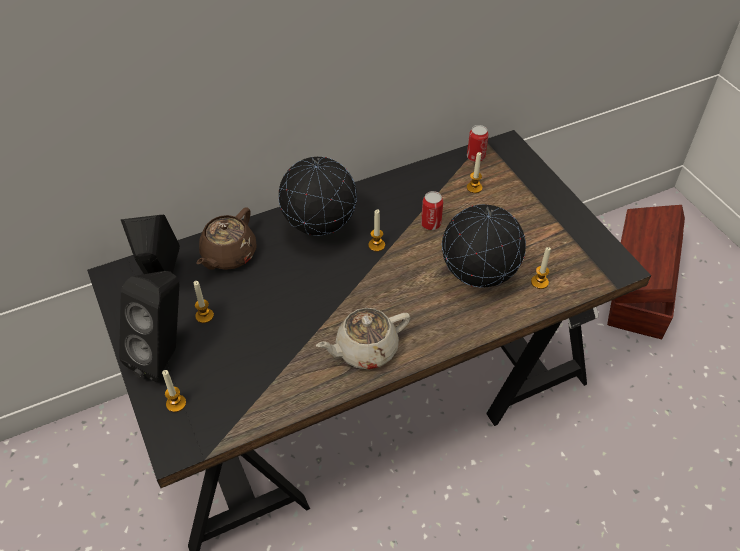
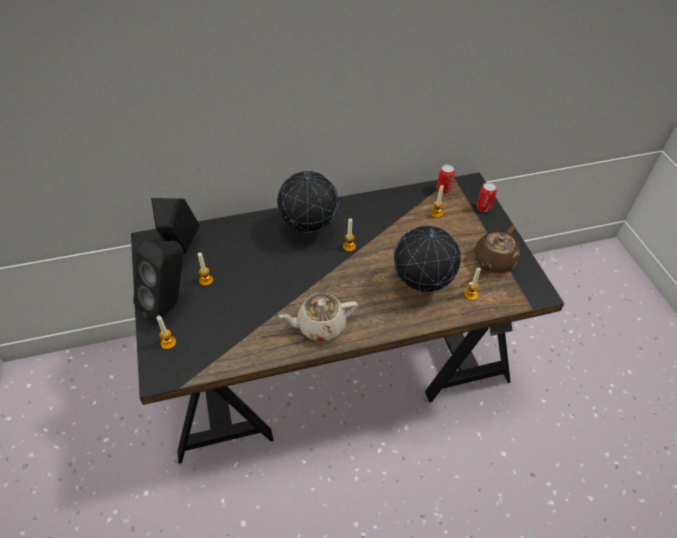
camera: 10 degrees right, 0 degrees up
brown teapot [196,207,257,270] -> brown teapot moved to [474,226,520,273]
can [421,191,443,230] -> can moved to [477,182,497,212]
brown storage box [607,205,685,339] -> none

